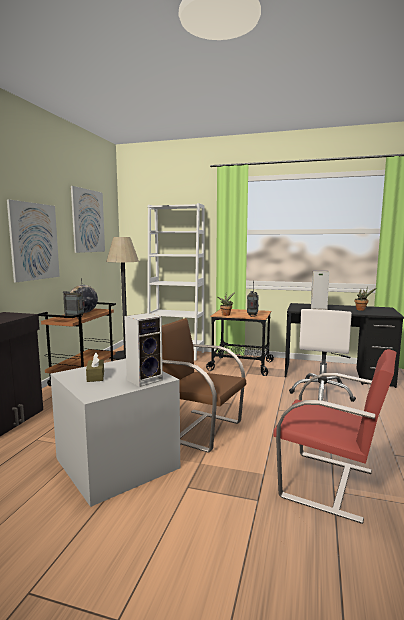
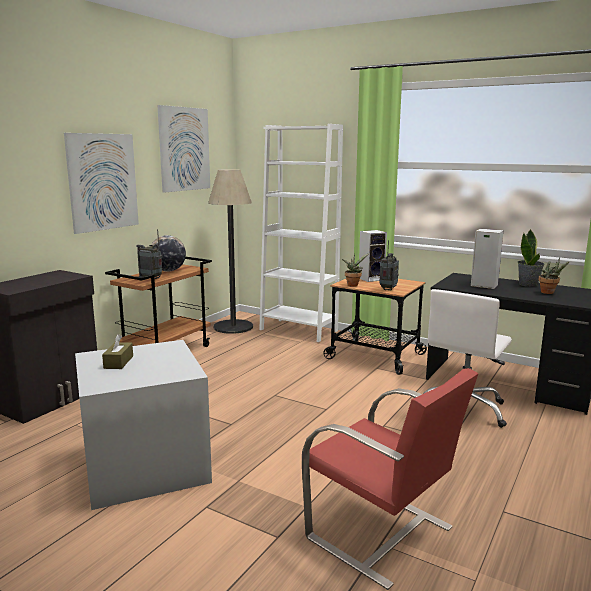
camera: 15 degrees right, 5 degrees up
speaker [124,313,163,387] -> speaker moved to [359,230,387,282]
brown chair [162,318,246,453] -> none
none -> potted plant [518,229,544,287]

